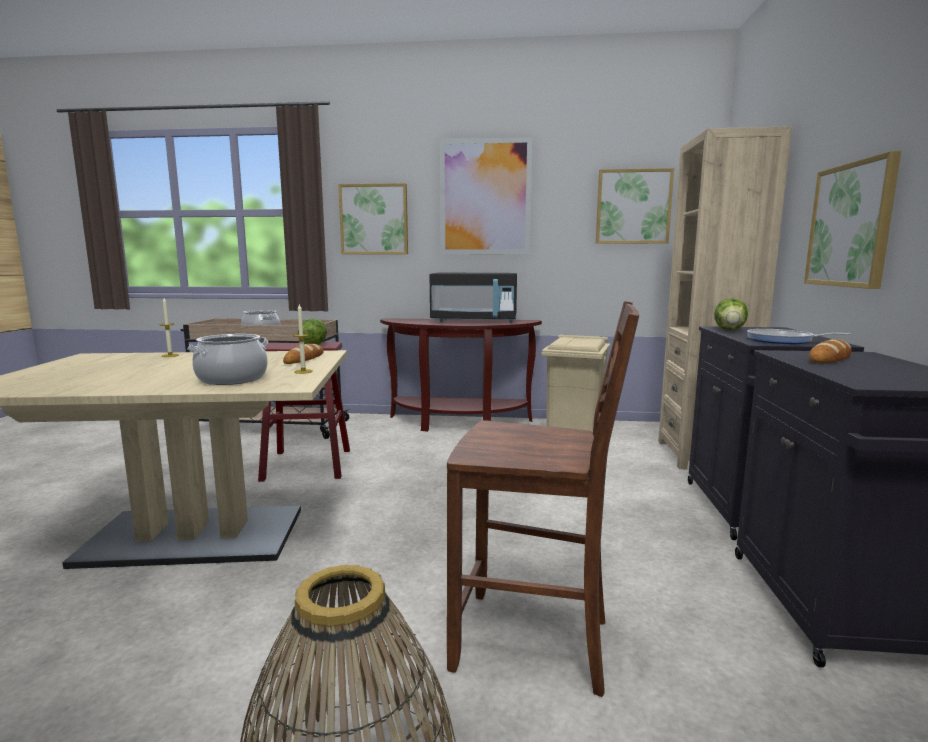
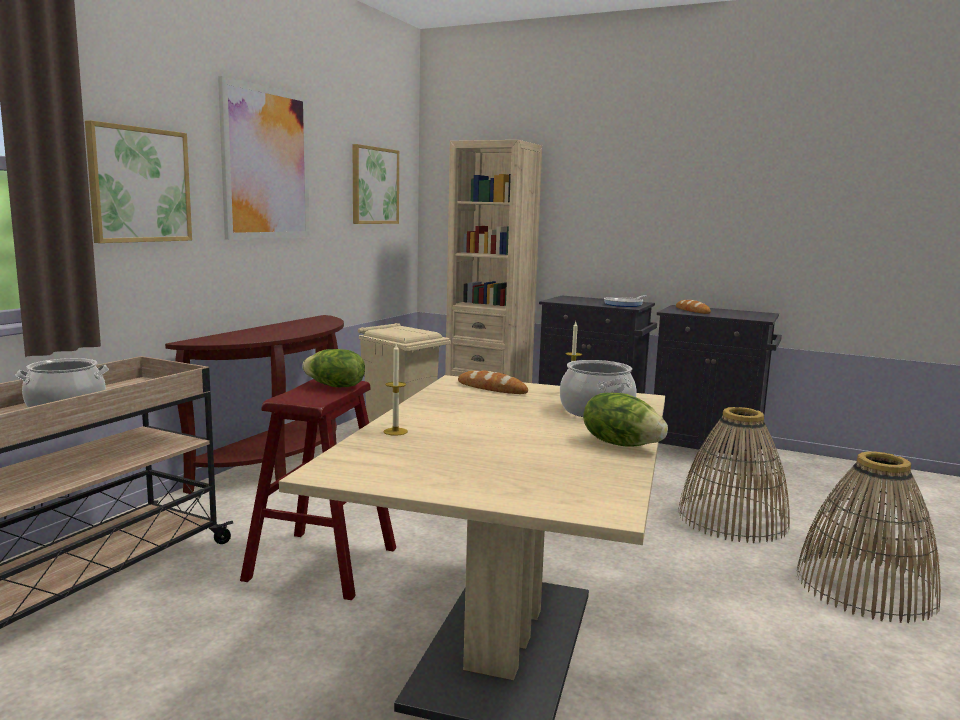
camera: 70 degrees left, 0 degrees up
black microwave [430,273,517,323] -> none
brown chair [447,301,639,697] -> basket [678,407,790,543]
lettuce [714,299,748,330] -> lettuce moved to [583,393,668,447]
picture [804,151,901,289] -> none

